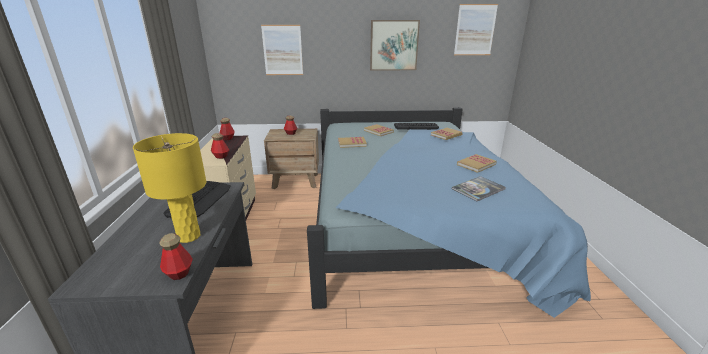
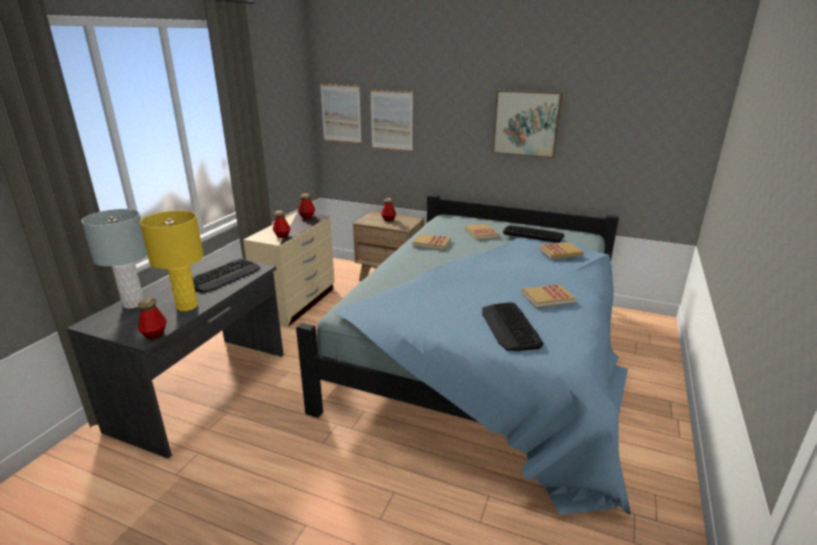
camera: 25 degrees right, 0 degrees up
book [452,176,506,201] -> keyboard [482,302,544,351]
picture [454,4,498,55] -> picture moved to [320,84,362,143]
none -> grey table lamp [81,209,147,309]

